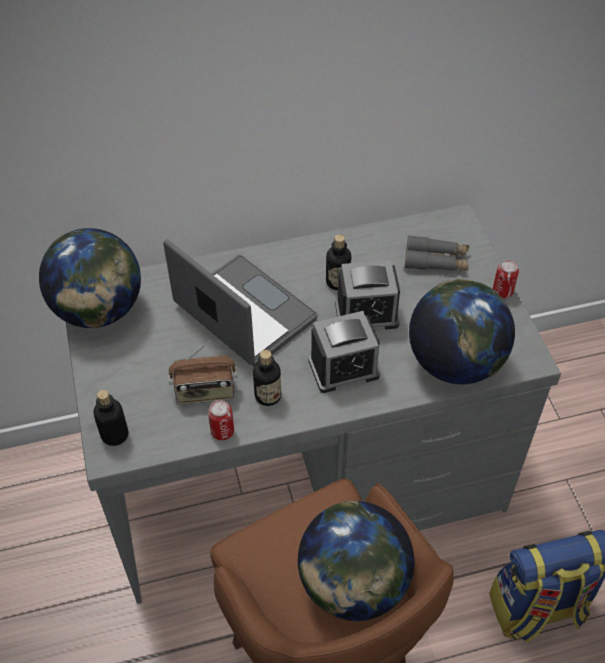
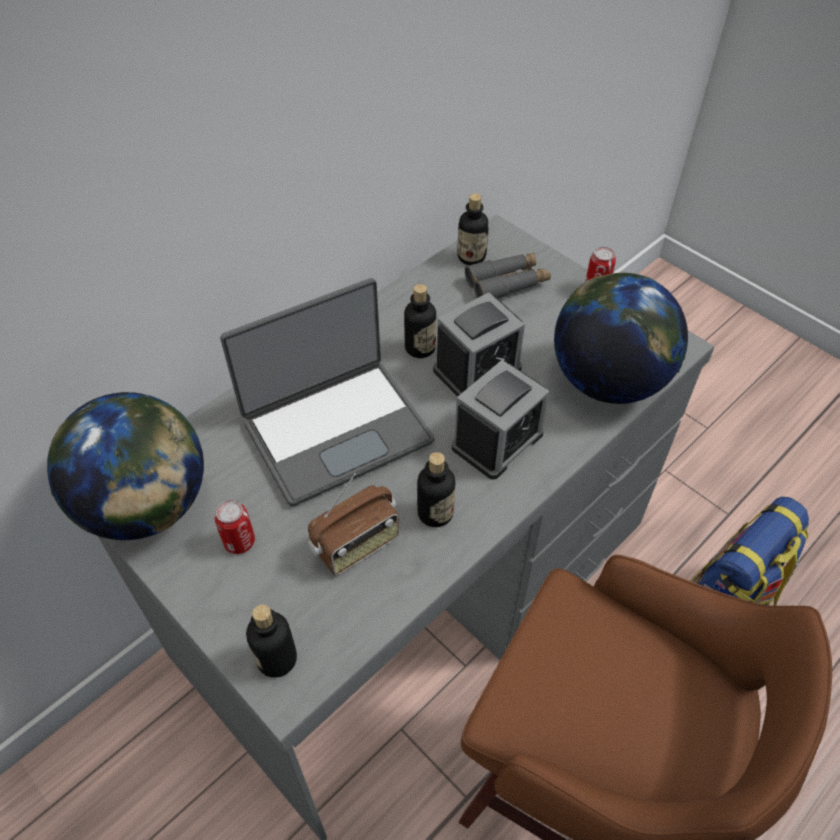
camera: 30 degrees left, 0 degrees up
laptop [163,239,318,366] -> laptop turned 135 degrees clockwise [220,278,435,507]
can [208,400,234,440] -> can moved to [214,500,255,554]
globe [298,501,414,621] -> none
none -> bottle [457,193,489,265]

